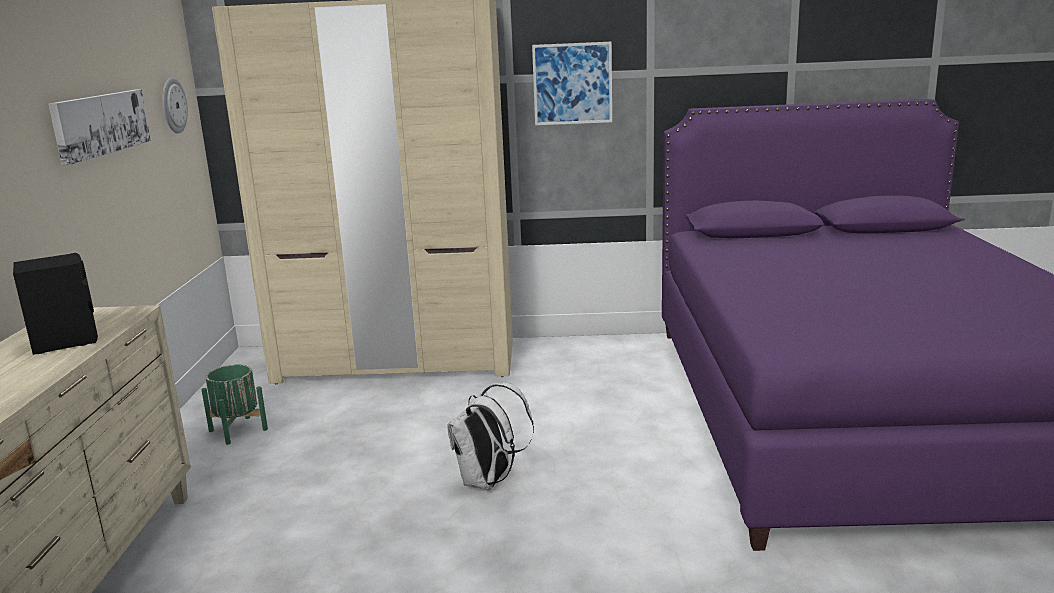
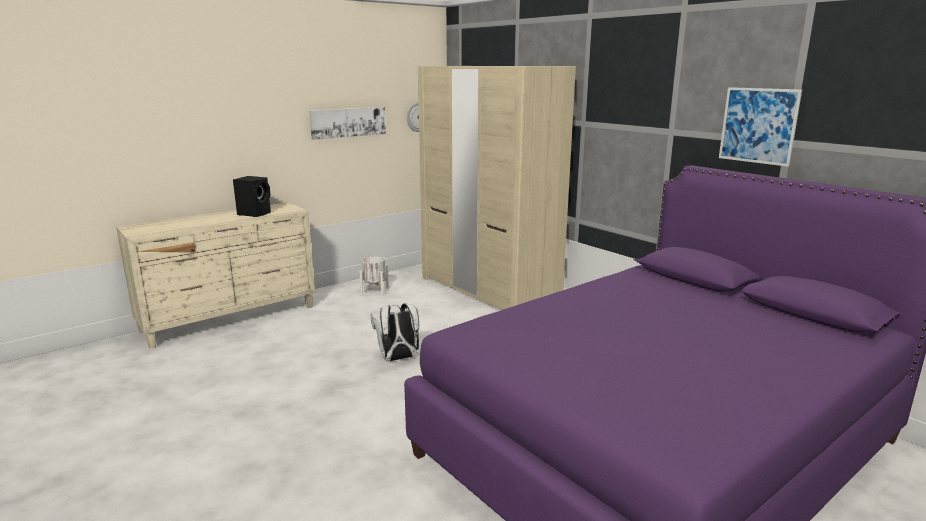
camera: 50 degrees right, 0 degrees up
green planter [201,364,268,445] -> white planter [359,256,389,296]
picture [532,42,612,125] -> picture moved to [719,87,802,167]

